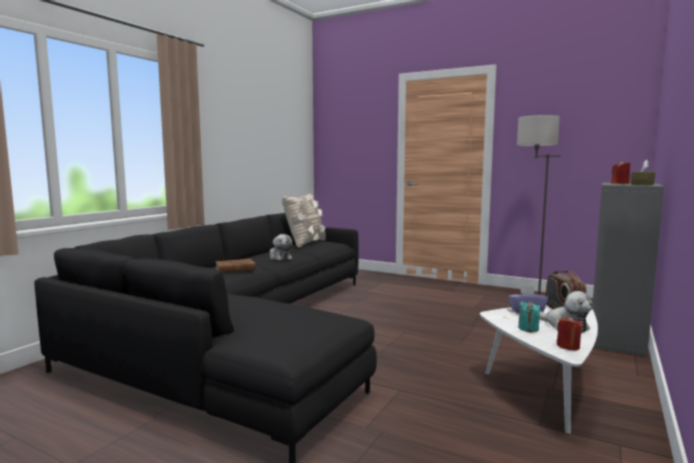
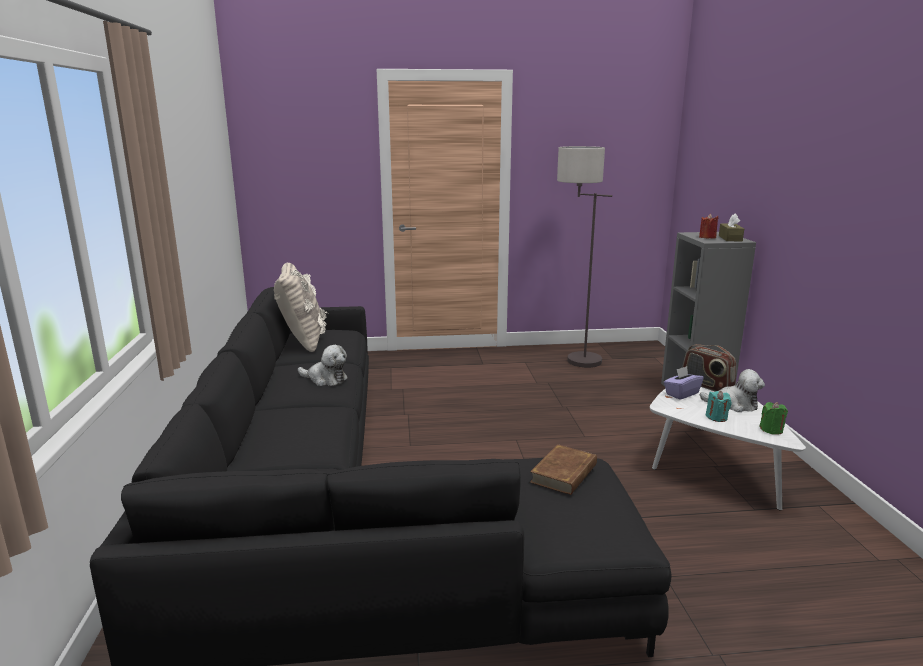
camera: 35 degrees left, 10 degrees up
brown book [215,259,256,273] -> brown book moved to [530,444,597,495]
red candle [557,316,582,350] -> green candle [759,402,788,435]

